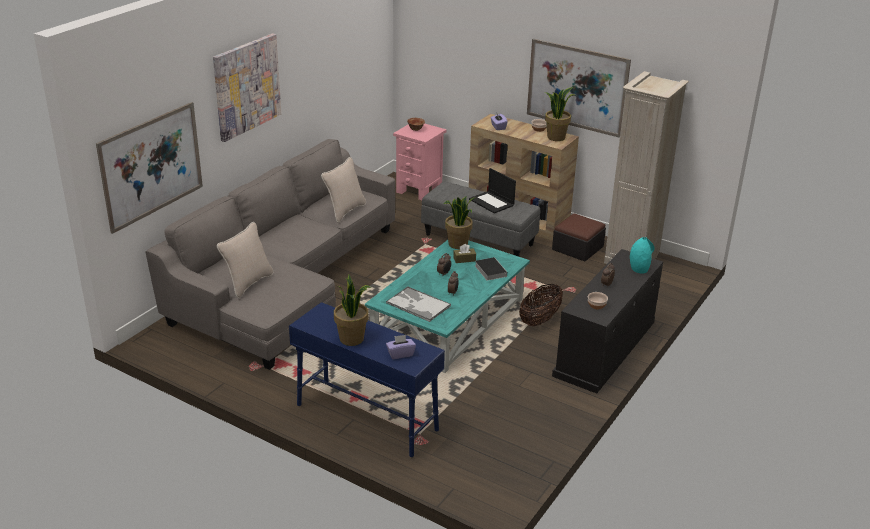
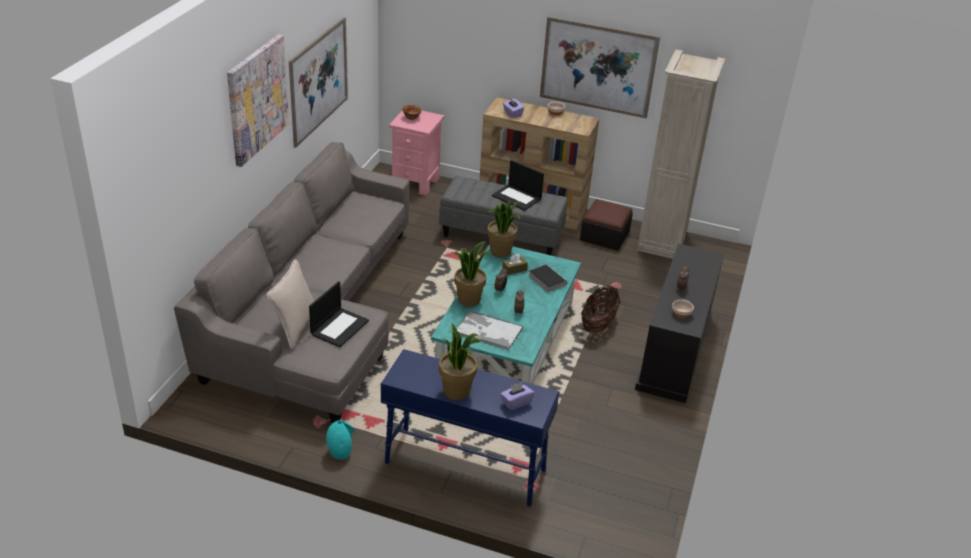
camera: 15 degrees left, 5 degrees up
picture [96,102,203,234] -> picture moved to [289,17,348,148]
beige pillow [321,157,366,223] -> none
potted plant [544,87,577,141] -> potted plant moved to [453,241,491,307]
turquoise vase [630,237,655,273] -> turquoise vase moved to [326,420,354,460]
none -> laptop [309,281,369,347]

